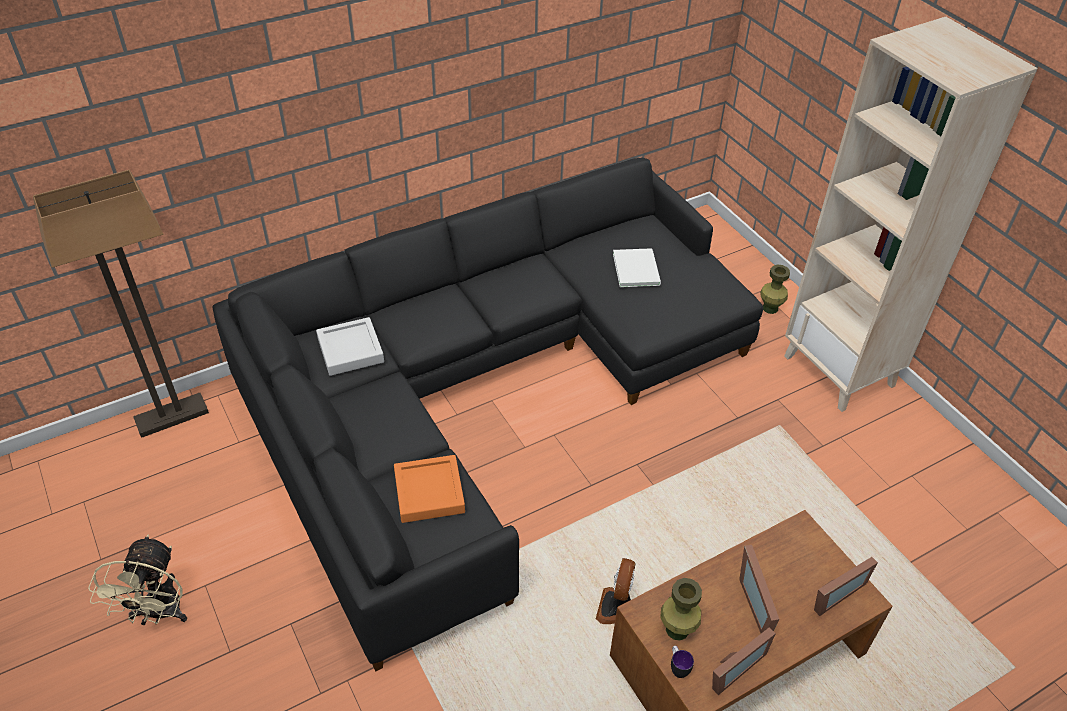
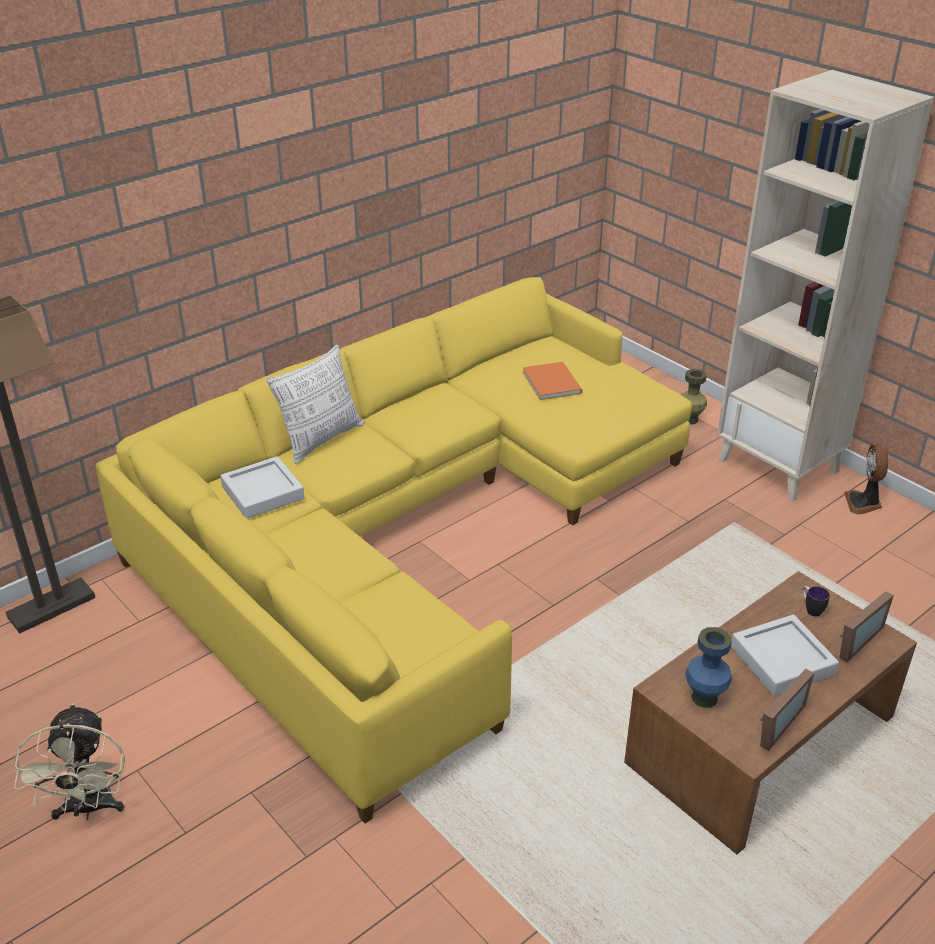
camera: 10 degrees left, 10 degrees down
black sofa [212,158,763,672] -> yellow sofa [96,277,692,824]
orange tray [394,455,465,523] -> none
fan [596,558,636,624] -> fan moved to [844,443,888,514]
white book [613,248,661,287] -> orange book [523,362,582,400]
green vase [660,578,702,641] -> blue vase [685,627,732,708]
mug [671,646,694,678] -> mug moved to [802,586,830,617]
picture frame [739,545,779,633] -> grey tray [731,615,839,696]
none -> pillow [267,345,364,464]

